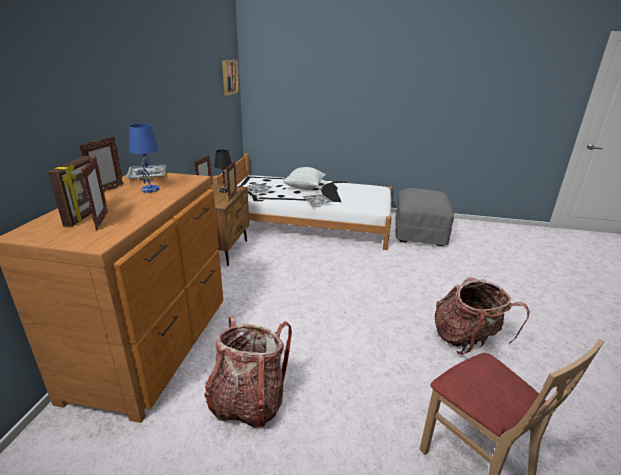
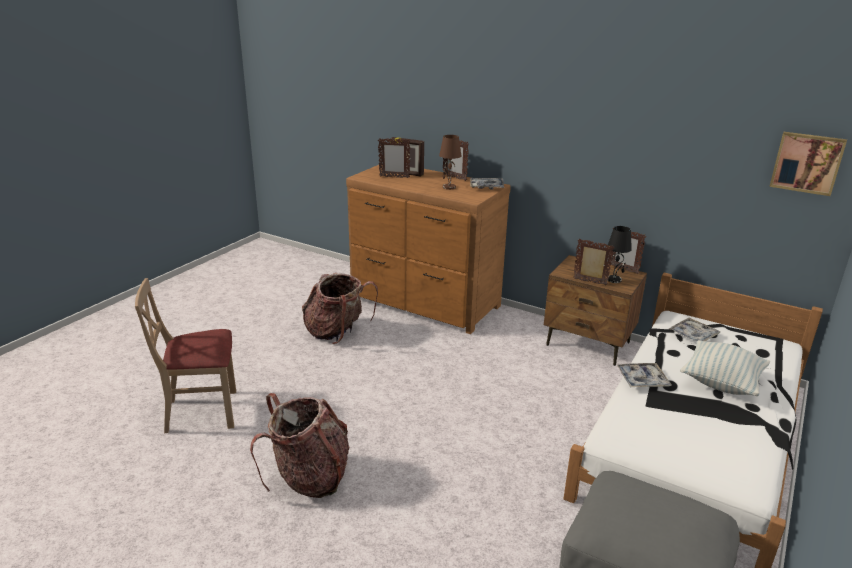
camera: 110 degrees right, 0 degrees up
blue table lamp [129,124,159,193] -> brown table lamp [439,135,461,190]

